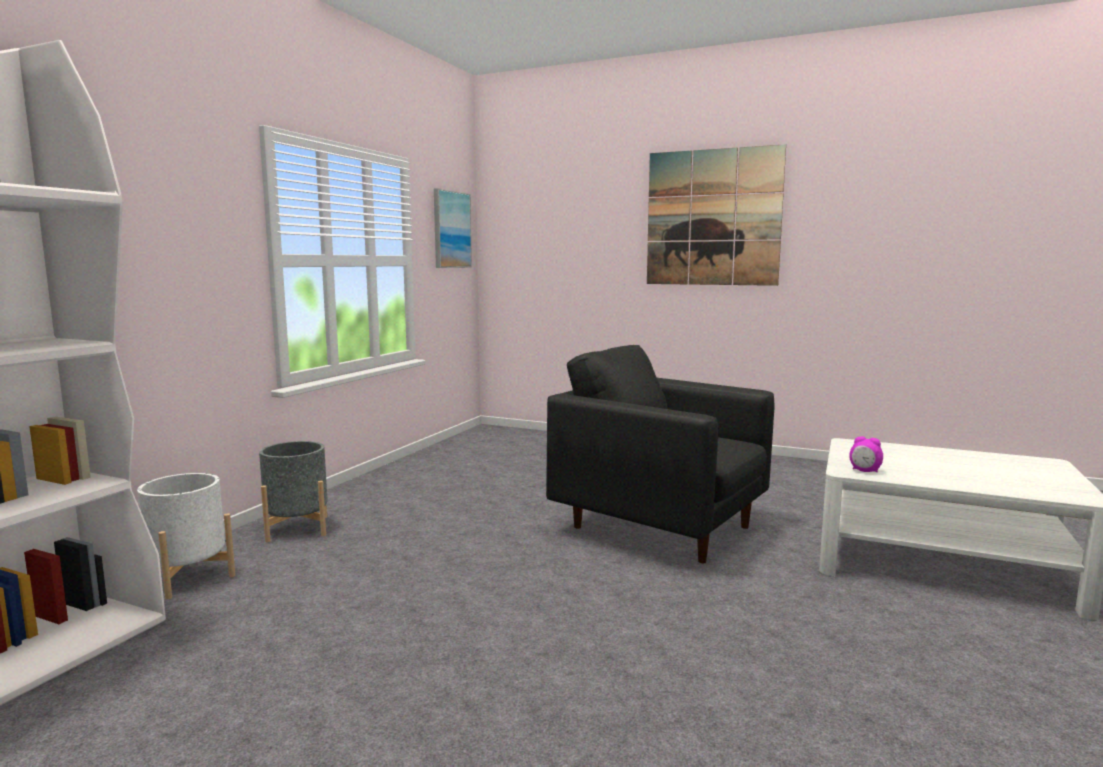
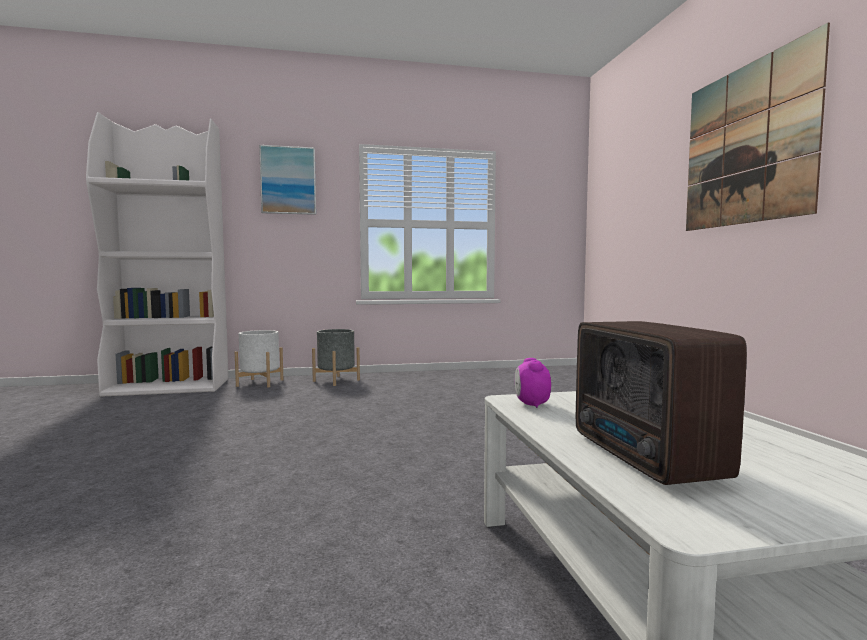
camera: 55 degrees right, 5 degrees down
picture [434,188,472,268] -> picture moved to [259,145,316,215]
black armchair [546,345,774,563] -> none
none -> radio [576,321,747,485]

